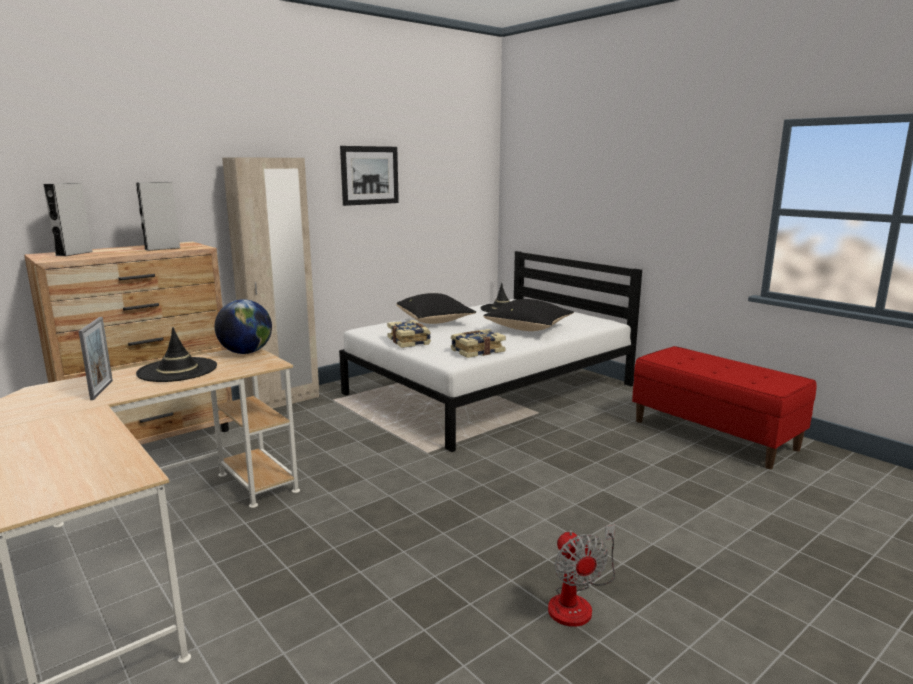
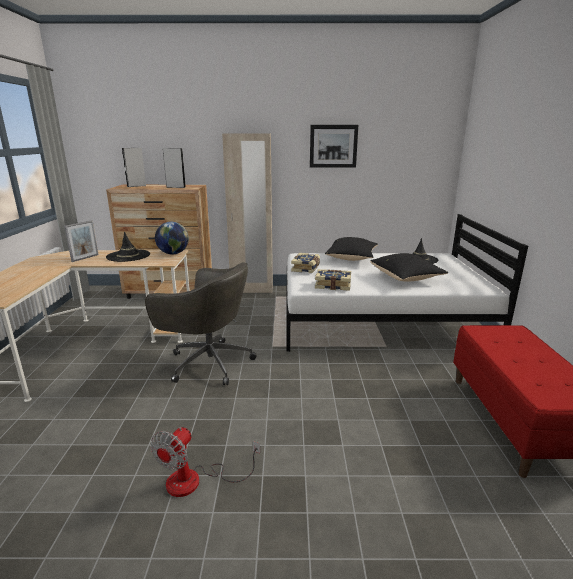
camera: 40 degrees right, 5 degrees up
none -> grey office chair [145,262,257,385]

